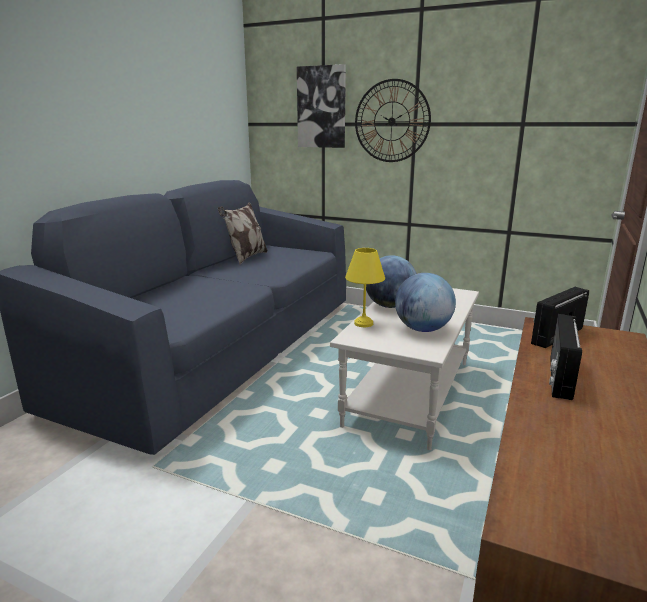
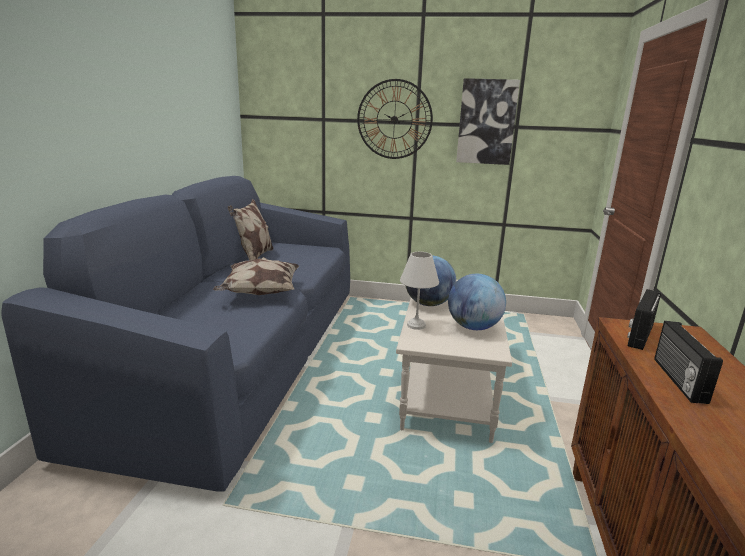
camera: 15 degrees left, 0 degrees up
picture [297,64,346,148] -> picture moved to [456,78,520,165]
yellow table lamp [345,248,385,327] -> white table lamp [400,252,439,330]
none -> pillow [213,257,299,295]

